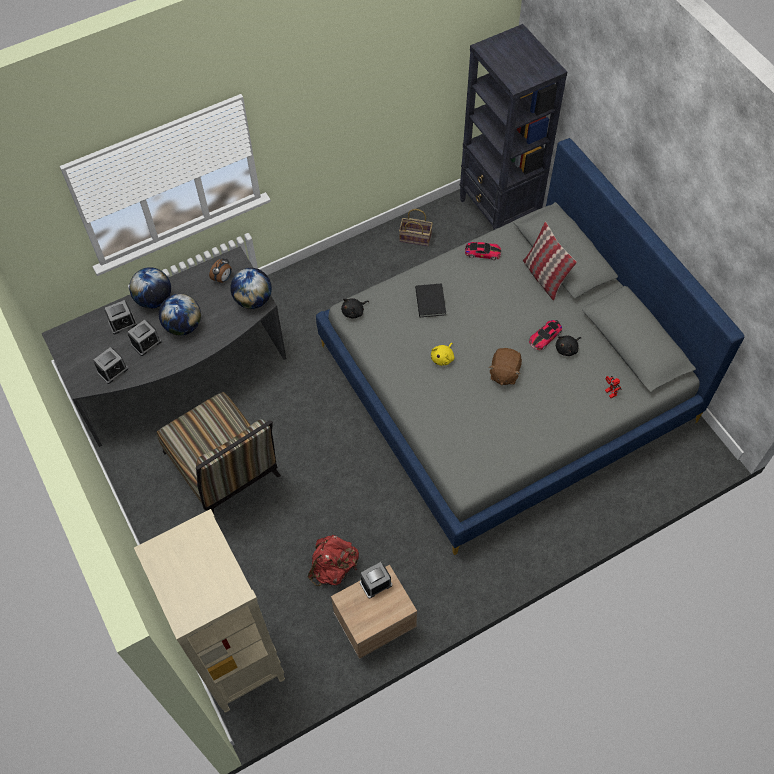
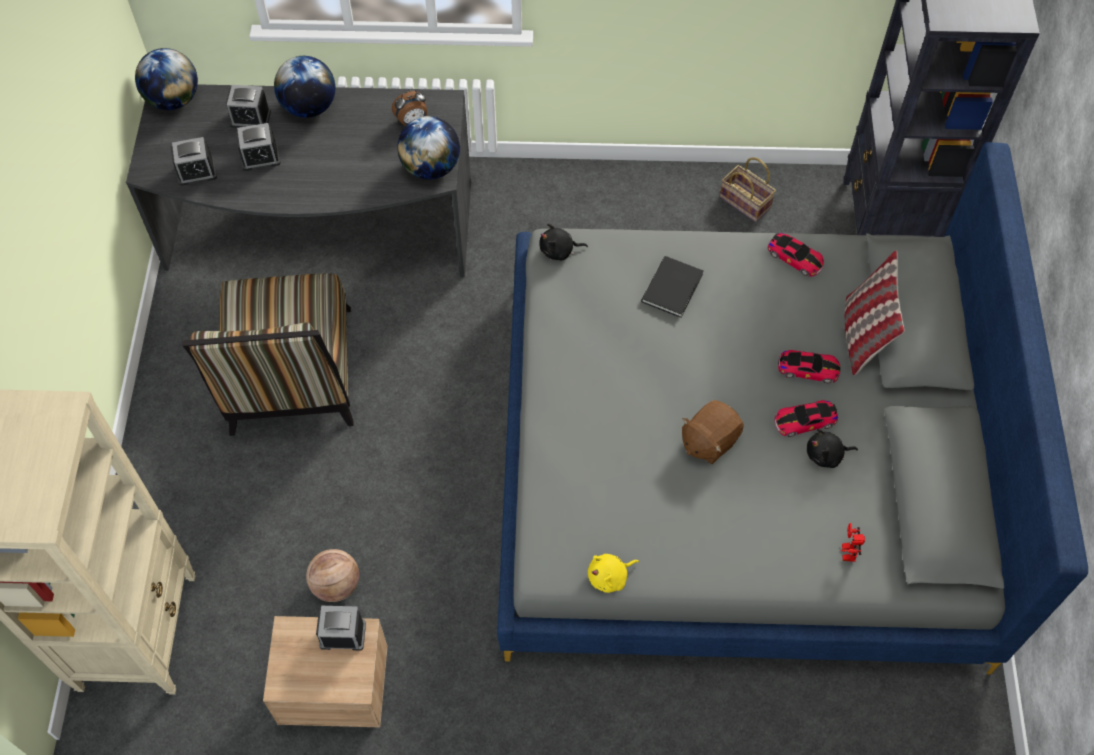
camera: 30 degrees right, 0 degrees up
globe [159,294,201,335] -> globe moved to [135,48,198,110]
red backpack [308,535,359,586] -> basketball [306,549,359,602]
yellow plush toy [431,343,454,366] -> yellow plush toy moved to [588,554,639,593]
none -> toy car [778,350,841,384]

